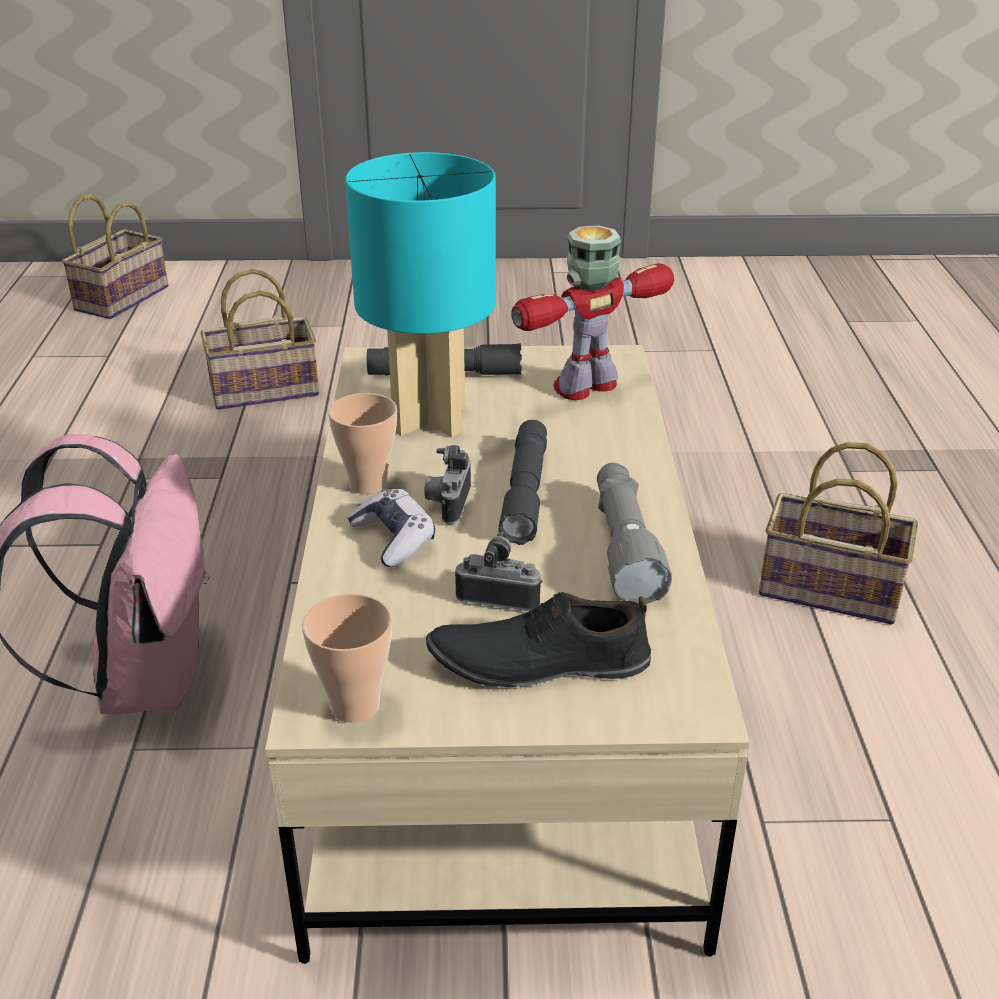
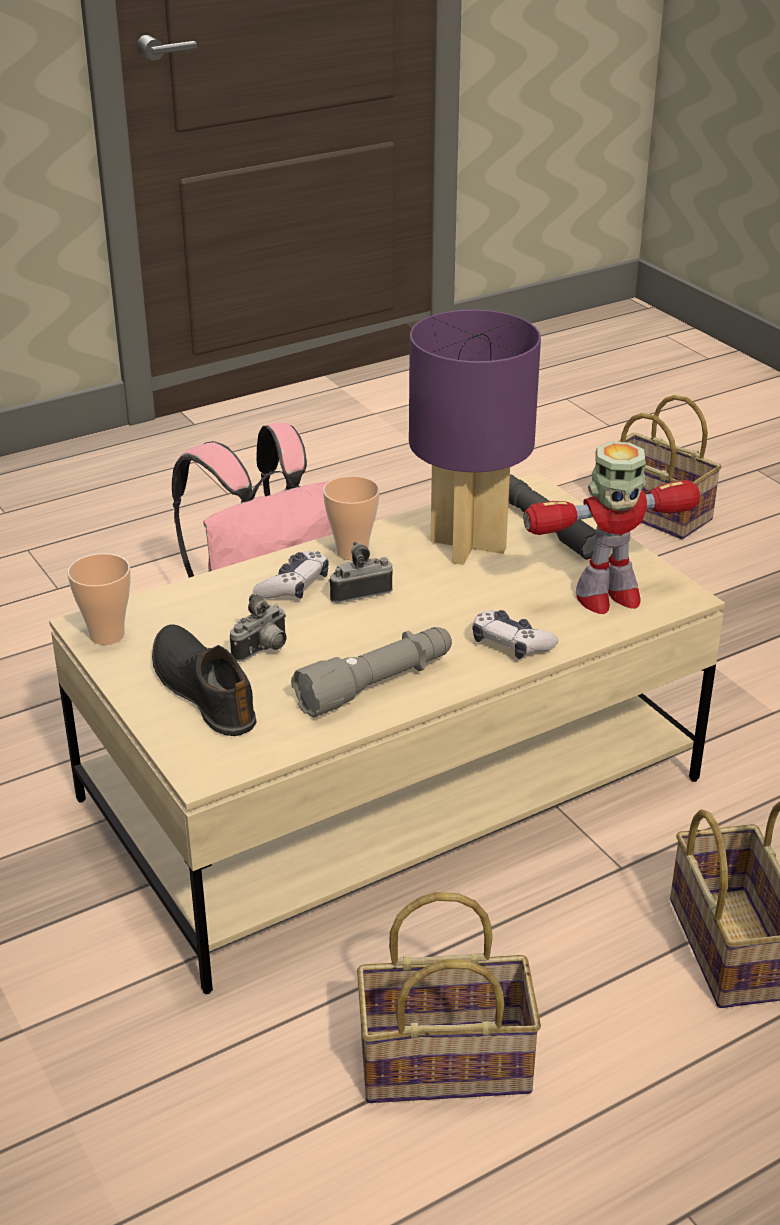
camera: 60 degrees right, 0 degrees up
basket [62,195,168,319] -> basket moved to [357,892,541,1103]
turquoise table lamp [345,152,496,437] -> purple table lamp [409,310,541,565]
camera [455,532,542,611] -> camera turned 60 degrees clockwise [230,594,287,662]
grey flashlight [498,420,547,545] -> none
toy robot [511,225,674,400] -> toy robot turned 135 degrees clockwise [523,442,700,614]
none -> game controller [472,610,558,659]

